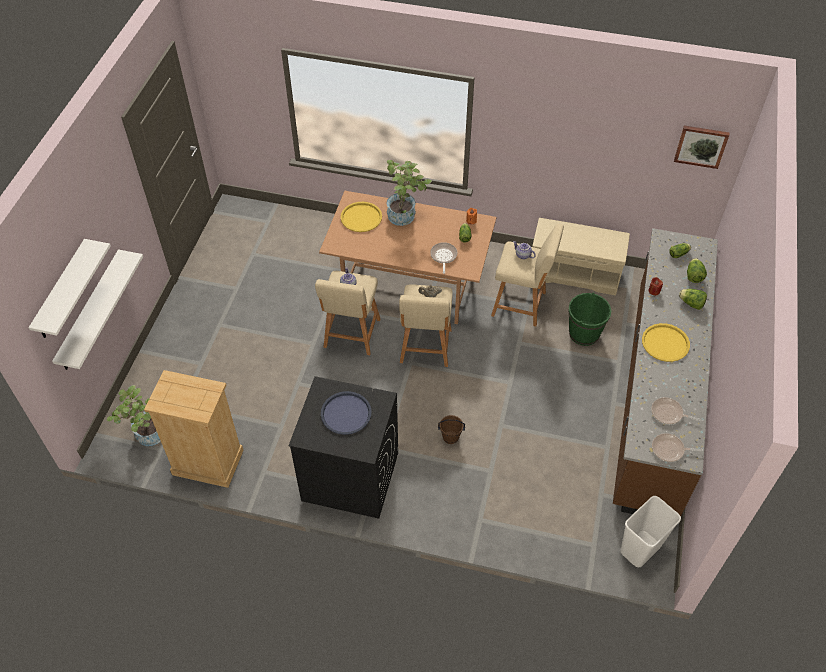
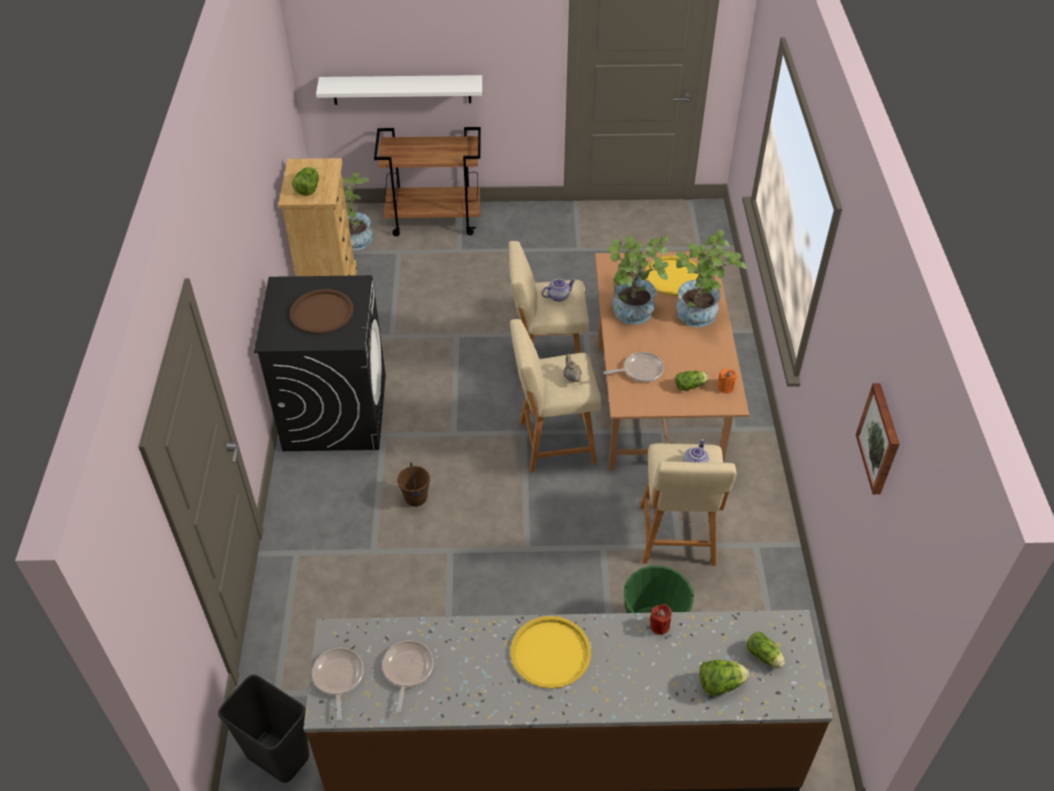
camera: 75 degrees right, 5 degrees down
white shelf [28,239,111,338] -> none
blue tray [321,391,372,435] -> brown tray [290,289,353,334]
beige bench [532,218,630,296] -> none
white trash can [620,496,681,567] -> black trash can [218,675,310,783]
picture [674,126,730,169] -> picture moved to [856,383,899,495]
lettuce [679,289,707,310] -> lettuce moved to [292,167,319,196]
none -> brown cart [374,127,481,236]
none -> potted plant [607,236,669,324]

